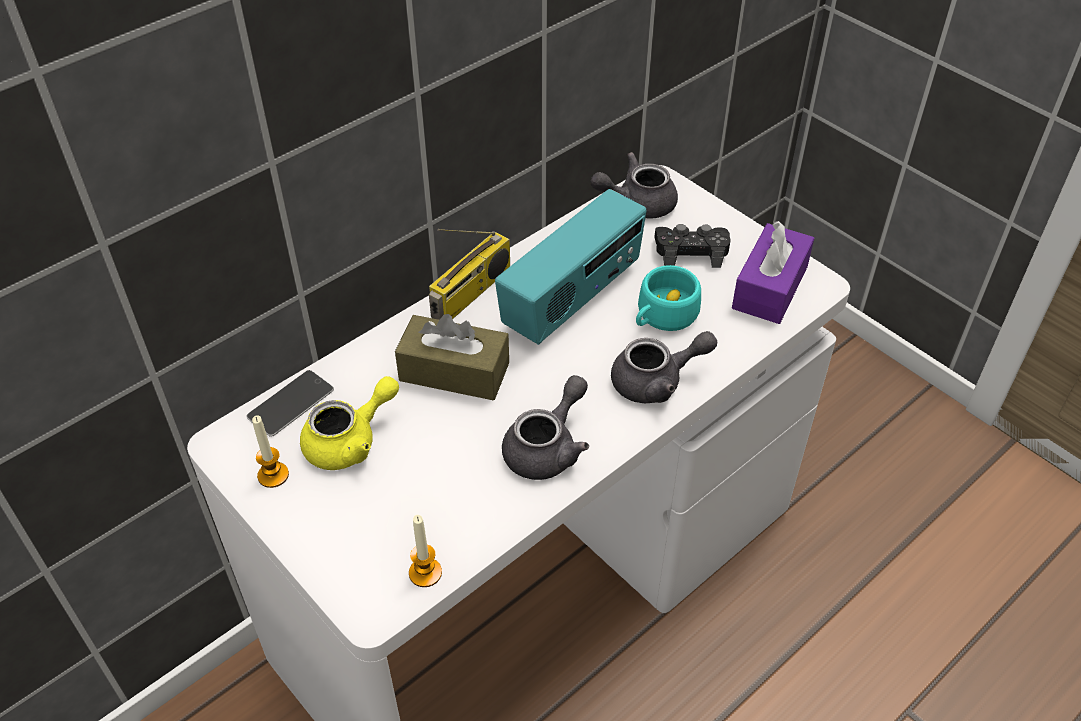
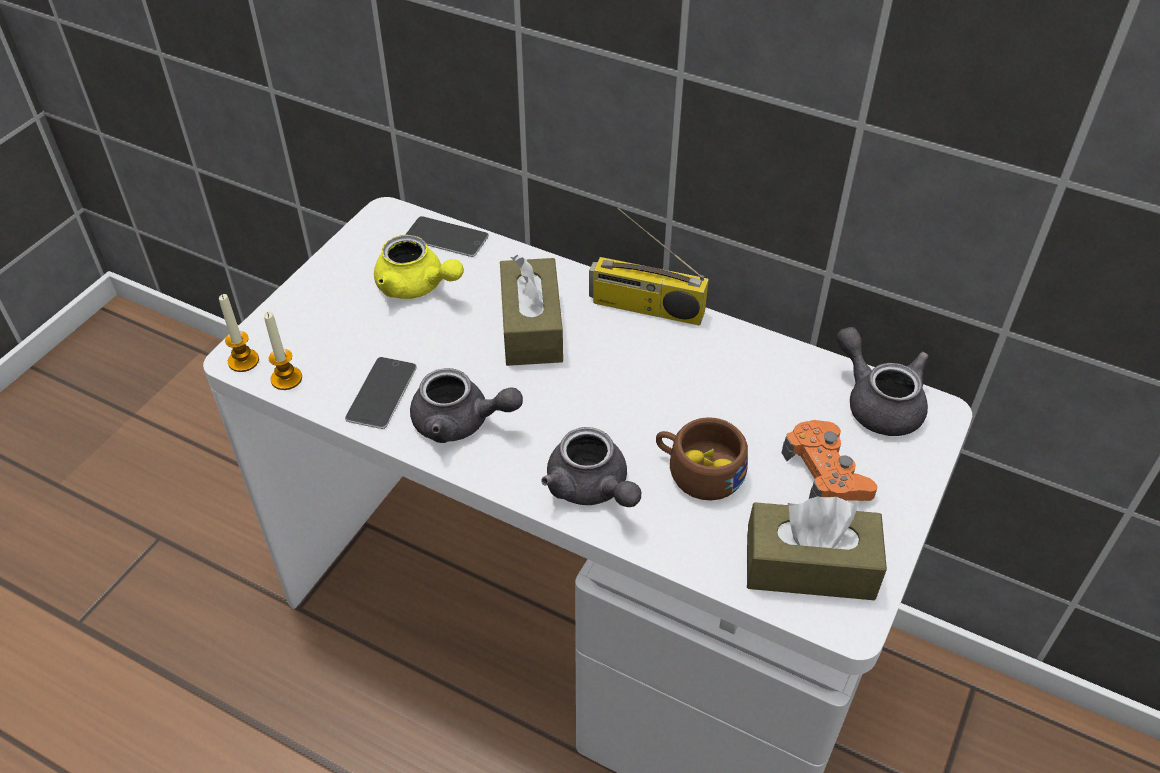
camera: 70 degrees right, 0 degrees up
candle [252,415,289,488] -> candle moved to [219,294,259,372]
radio [495,189,646,345] -> none
turquoise cup [636,265,701,331] -> brown cup [656,417,748,501]
black game controller [654,224,731,268] -> orange game controller [782,420,877,501]
purple tissue box [732,221,814,324] -> brown tissue box [747,497,887,600]
none -> phone [345,357,417,429]

